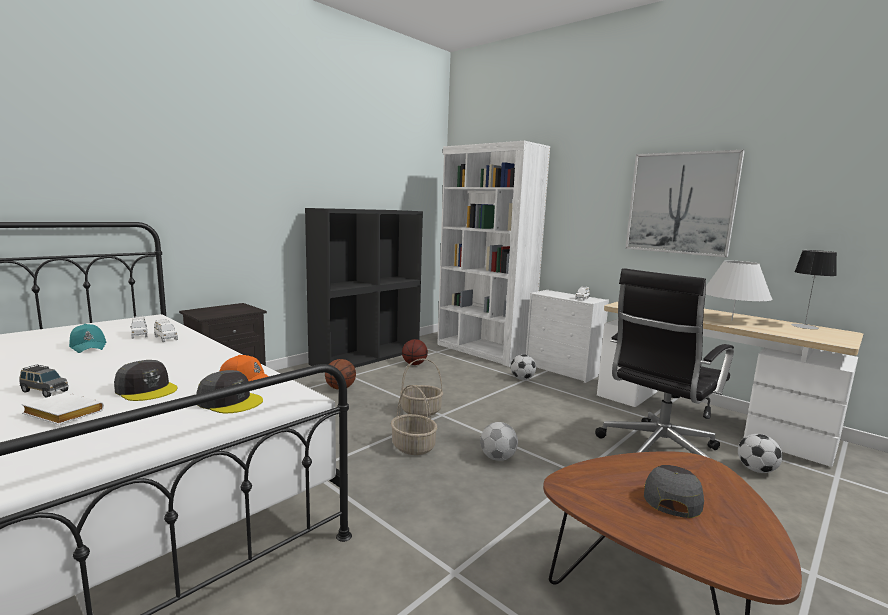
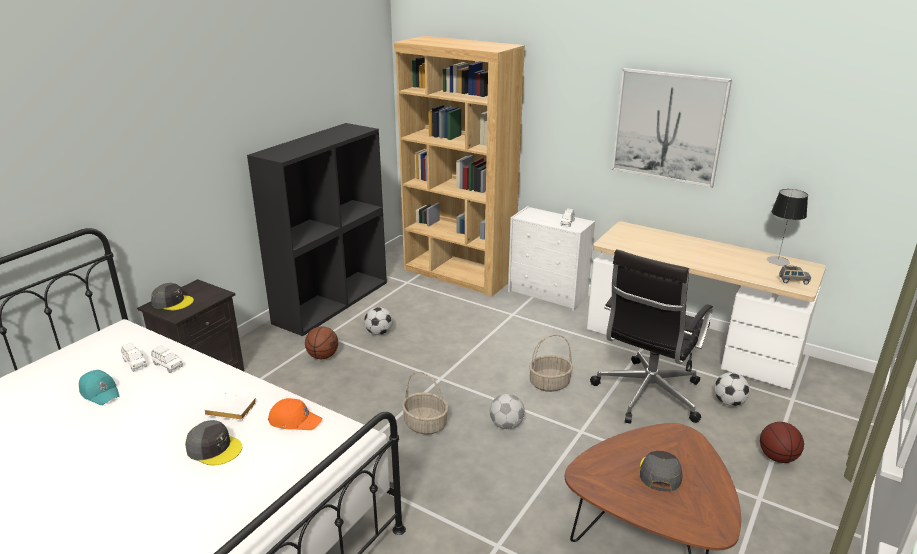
camera: 10 degrees left, 15 degrees up
grey toy car [20,365,69,397] -> grey toy car moved to [779,265,811,285]
white book [21,393,104,425] -> white book moved to [203,393,256,421]
grey cap [197,370,263,413] -> grey cap moved to [151,283,194,310]
basket [400,359,443,417] -> basket moved to [529,334,573,392]
basketball [402,339,428,365] -> basketball moved to [760,422,804,463]
white bookcase [437,141,550,367] -> brown bookcase [394,36,525,297]
football [511,354,536,380] -> football moved to [364,307,393,335]
white table lamp [706,260,772,321] -> none

